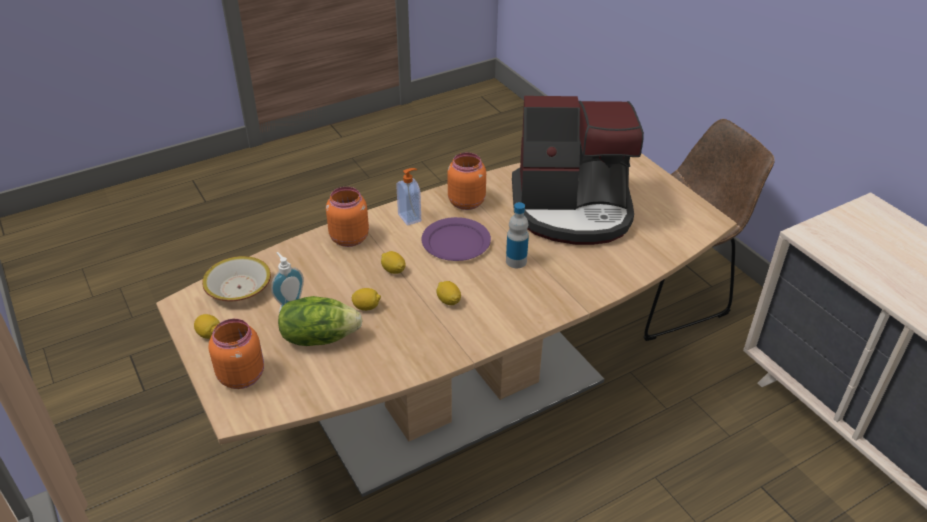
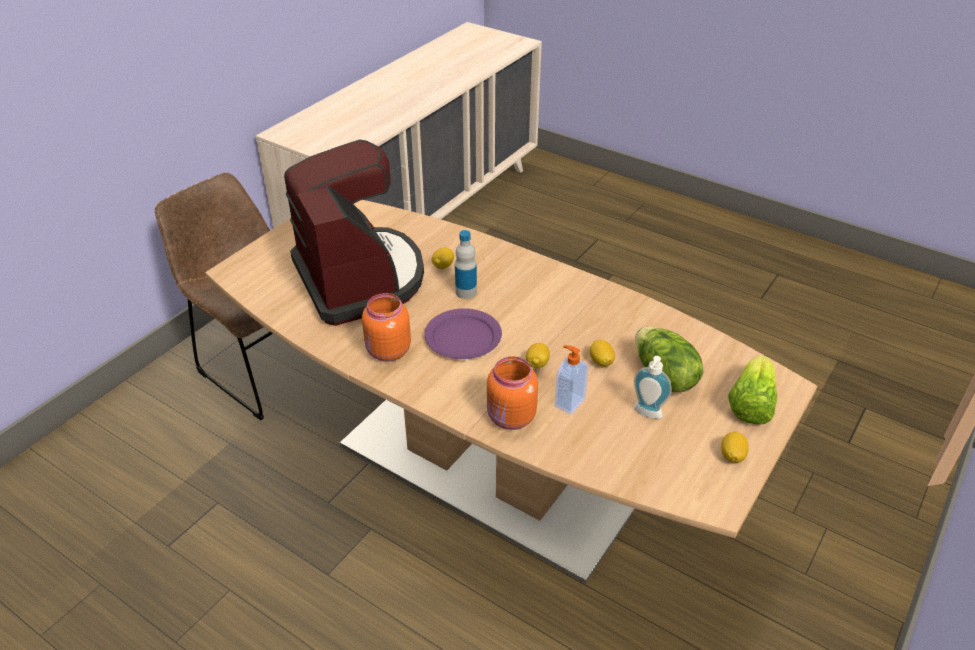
camera: 115 degrees left, 0 degrees up
bowl [202,256,271,301] -> none
orange jar [208,319,264,389] -> lettuce [728,355,777,424]
soap dispenser [396,168,421,226] -> soap dispenser moved to [554,345,589,415]
lemon [437,281,461,305] -> lemon moved to [432,247,454,269]

